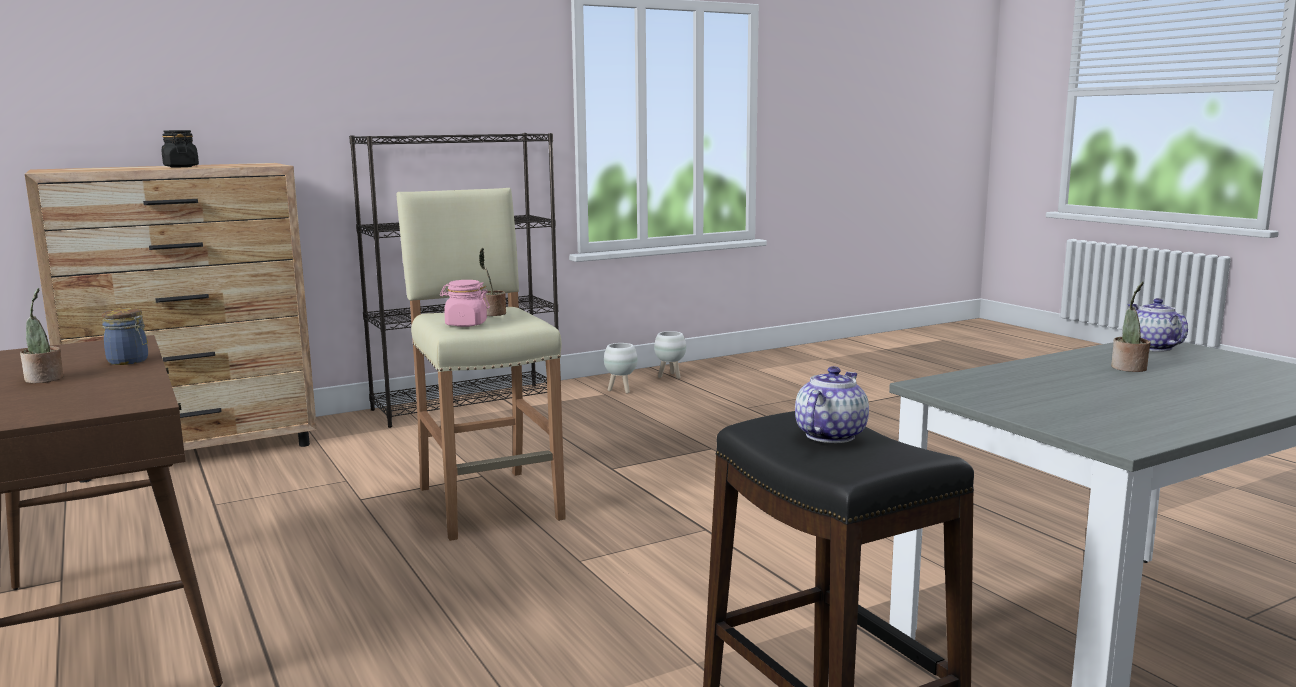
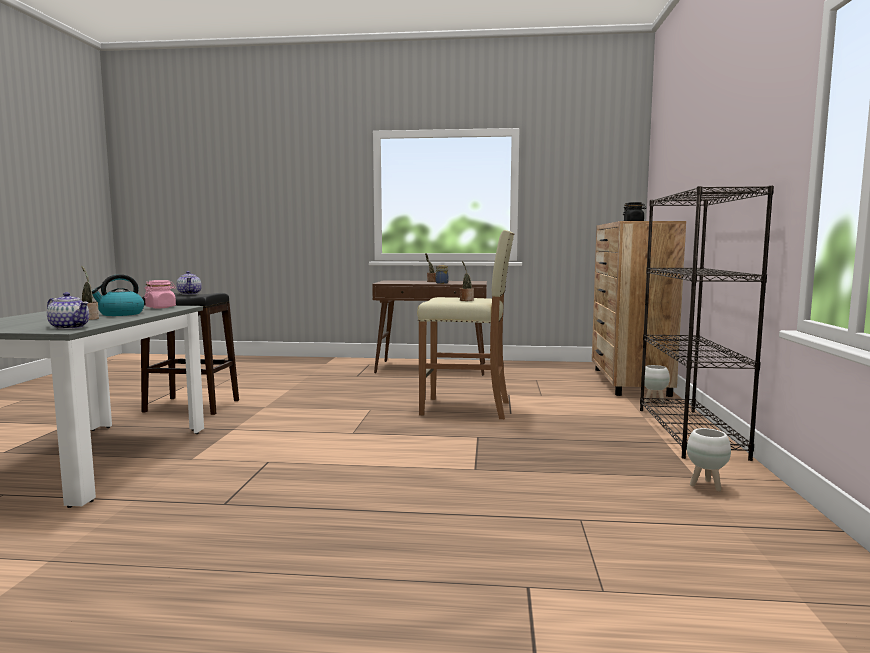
camera: 125 degrees right, 5 degrees down
pink jar [440,280,490,327] -> pink jar moved to [144,280,176,308]
white planter [654,331,686,379] -> white planter moved to [644,365,670,404]
none -> kettle [92,274,144,316]

